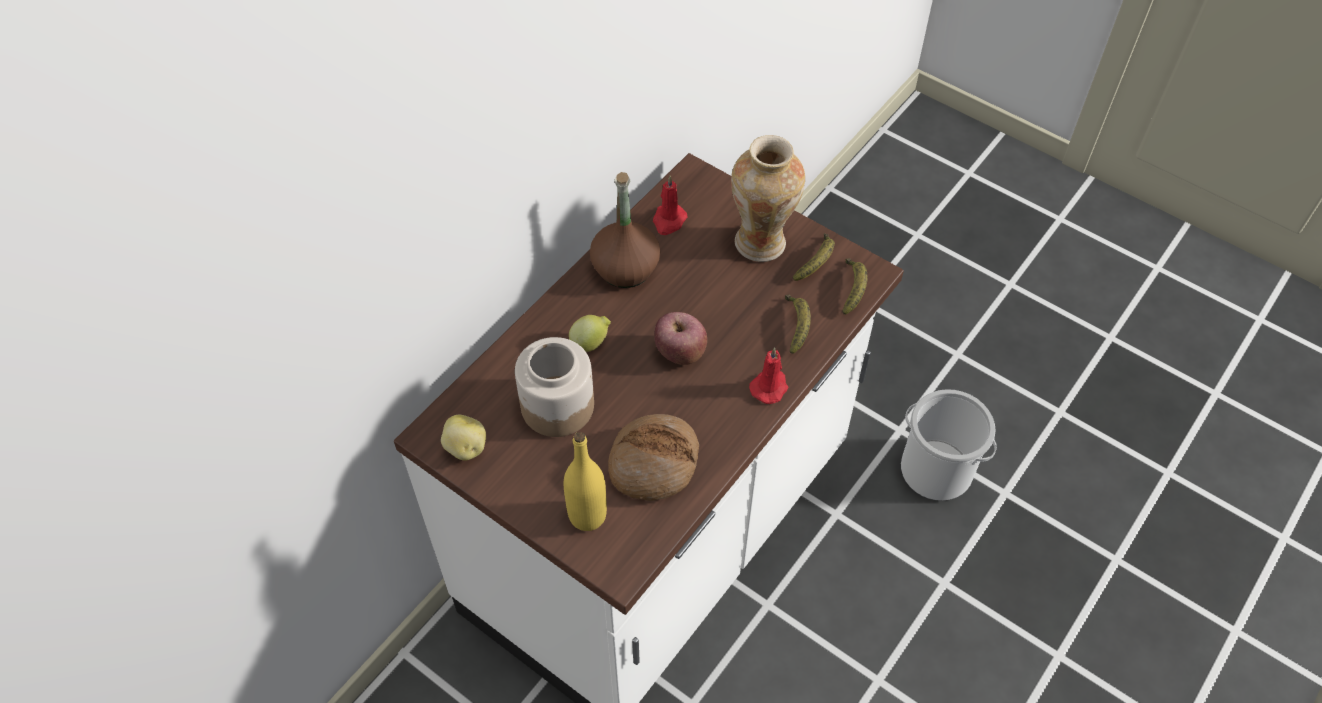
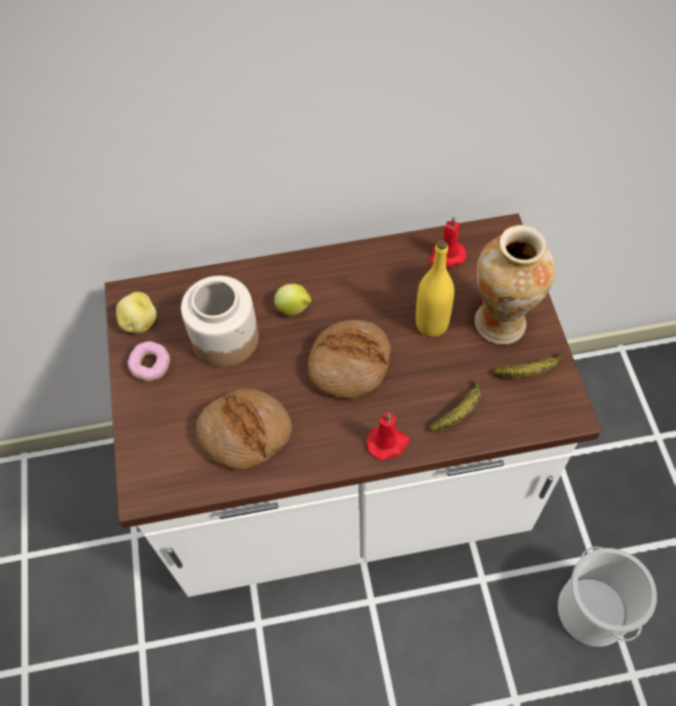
camera: 45 degrees right, 5 degrees up
yellow bottle [564,432,607,531] -> yellow bottle moved to [416,240,454,337]
brown bottle [590,172,660,288] -> none
apple [654,312,707,365] -> bread [308,320,391,399]
banana [842,258,867,314] -> none
none -> donut [128,341,170,382]

